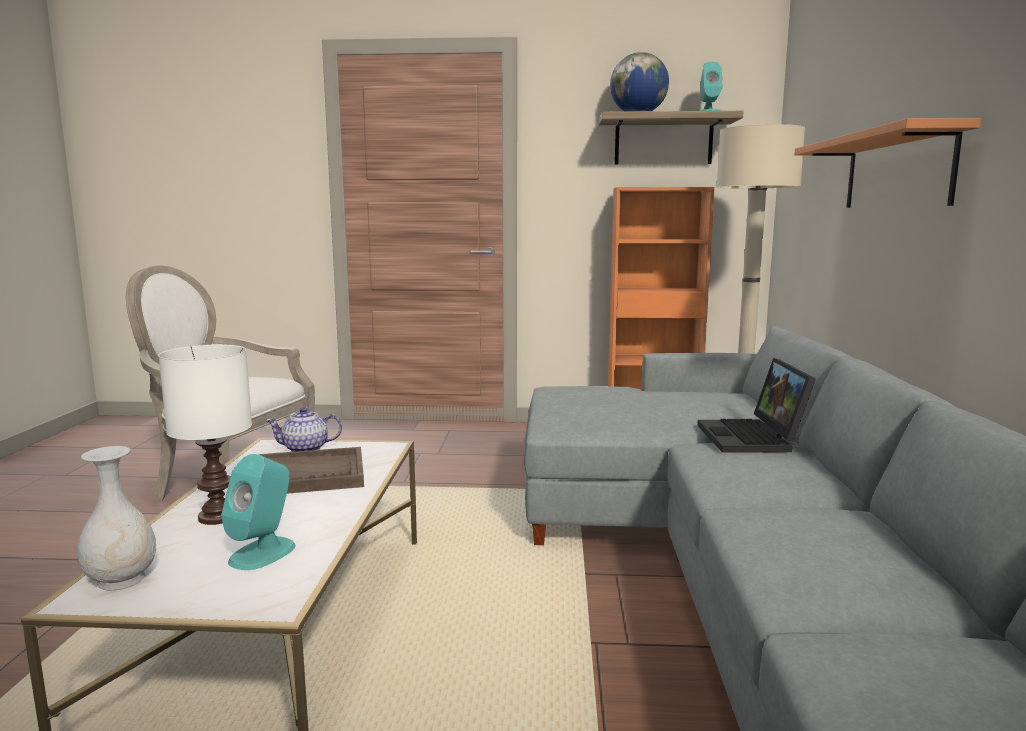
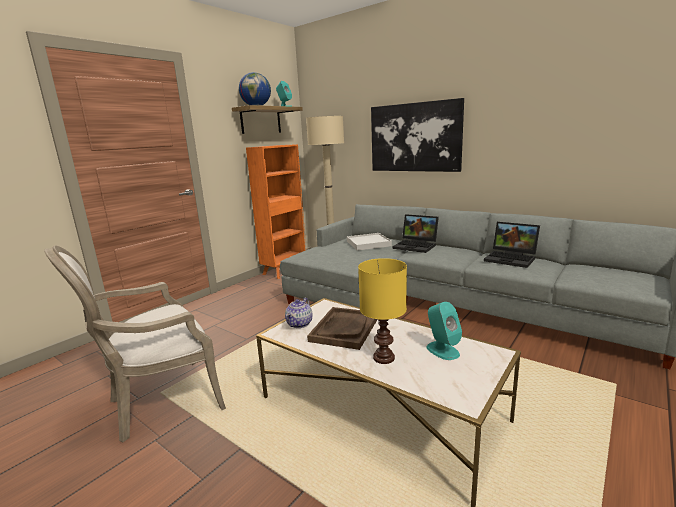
camera: 55 degrees left, 5 degrees up
white vase [78,446,156,591] -> none
white table lamp [158,344,252,525] -> yellow table lamp [358,258,407,364]
orange shelf [794,118,981,208] -> picture [371,98,464,172]
none -> white tray [347,233,392,251]
none -> laptop [484,222,540,268]

